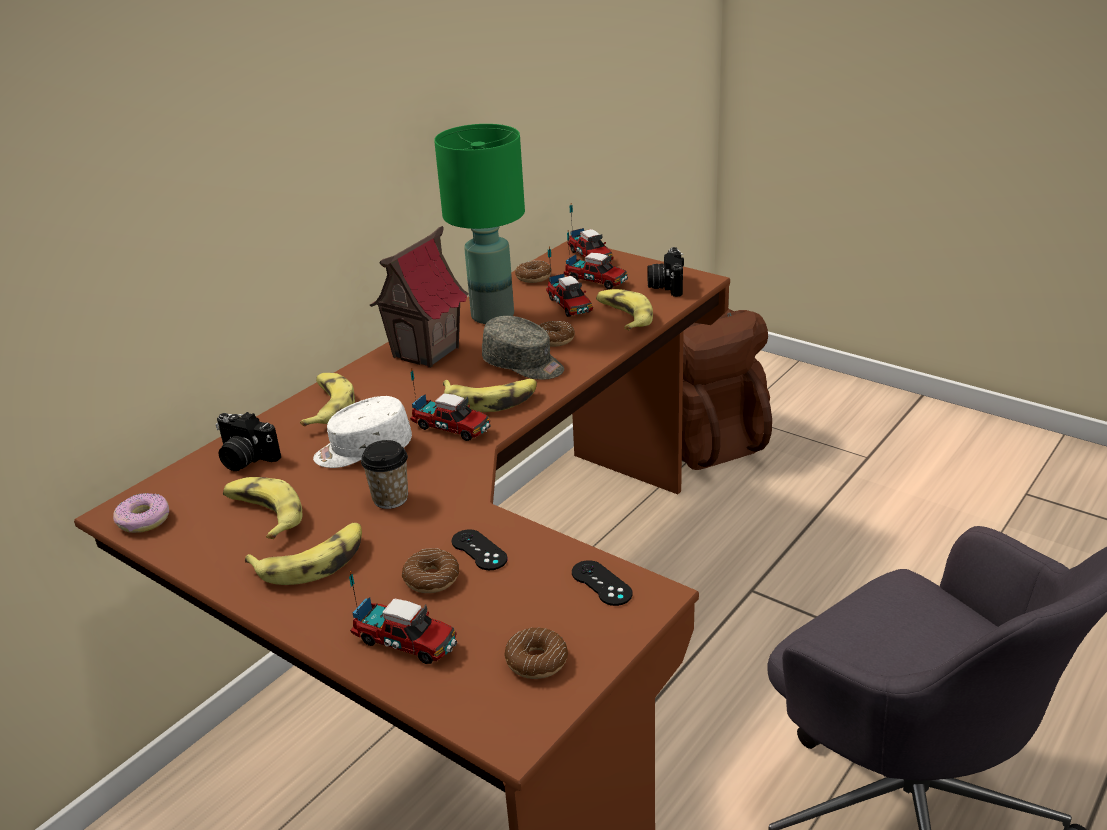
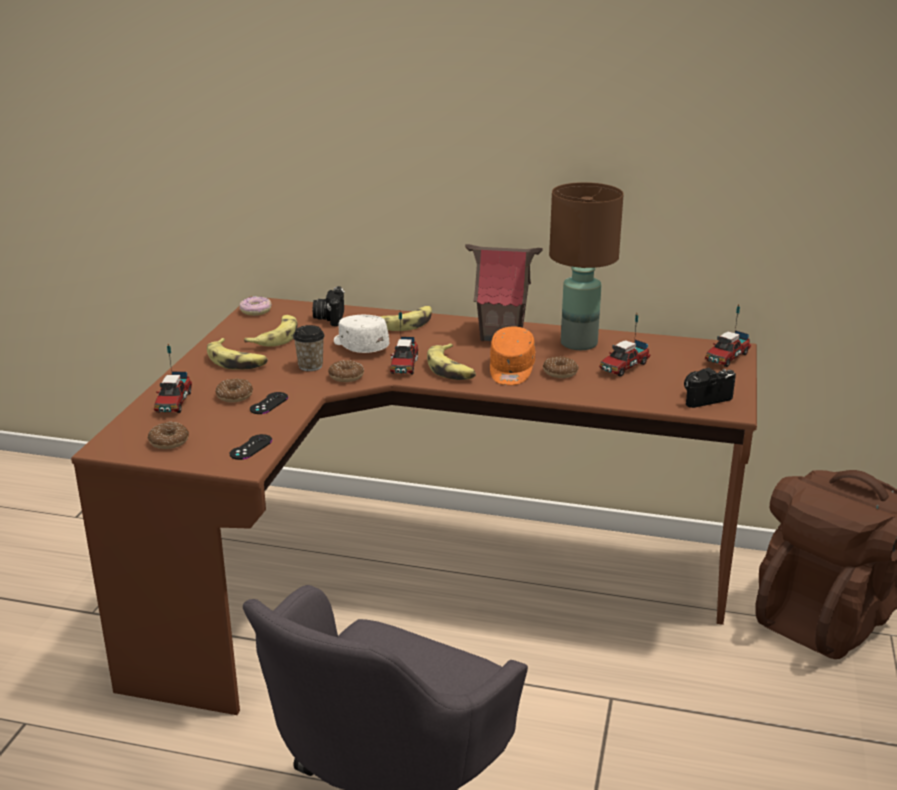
camera: 65 degrees right, 5 degrees down
green table lamp [434,124,525,324] -> brown table lamp [549,182,624,350]
grey cap [482,316,564,380] -> orange cap [490,326,535,385]
donut [515,261,552,283] -> donut moved to [328,361,364,382]
toy truck [564,232,628,289] -> none
banana [596,289,653,330] -> none

